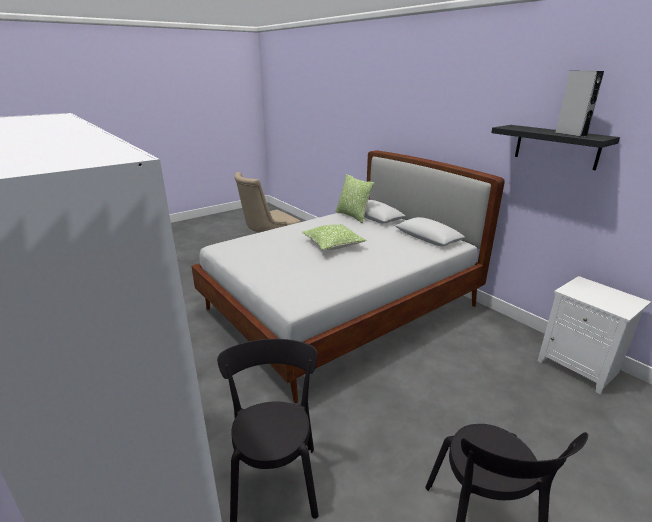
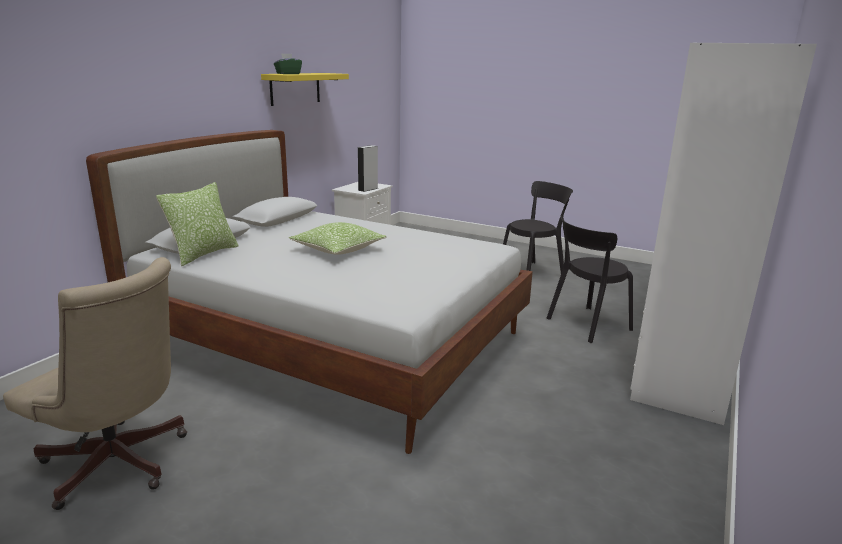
camera: 115 degrees left, 5 degrees down
black shelf [491,125,620,170] -> yellow shelf [261,73,349,106]
grey speaker [555,71,604,137] -> grey speaker moved to [358,145,378,192]
none -> green tissue box [274,53,302,74]

